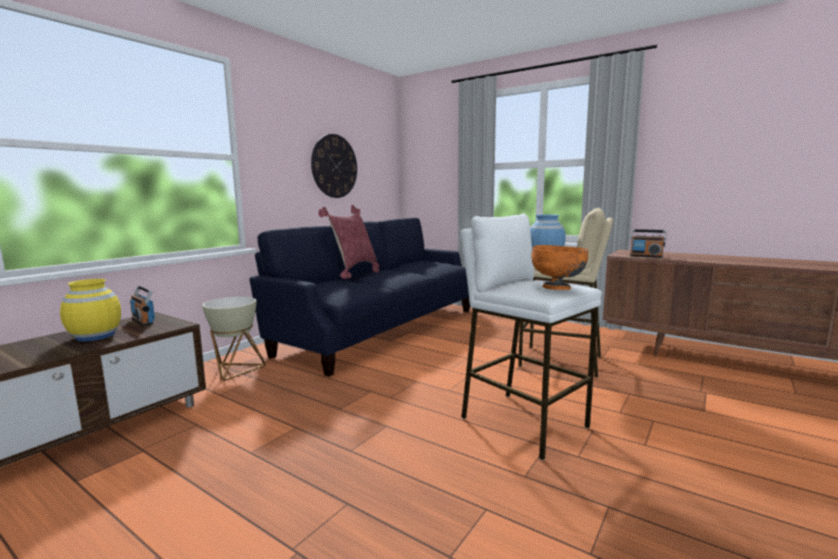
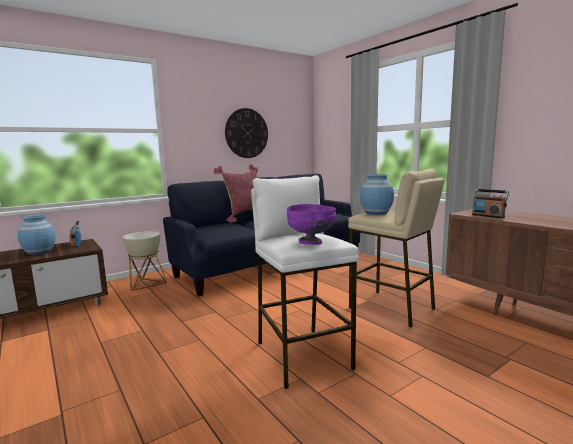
camera: 20 degrees right, 0 degrees up
yellow vase [60,279,121,341] -> blue vase [18,215,56,255]
orange bowl [531,245,589,290] -> purple bowl [287,204,336,245]

